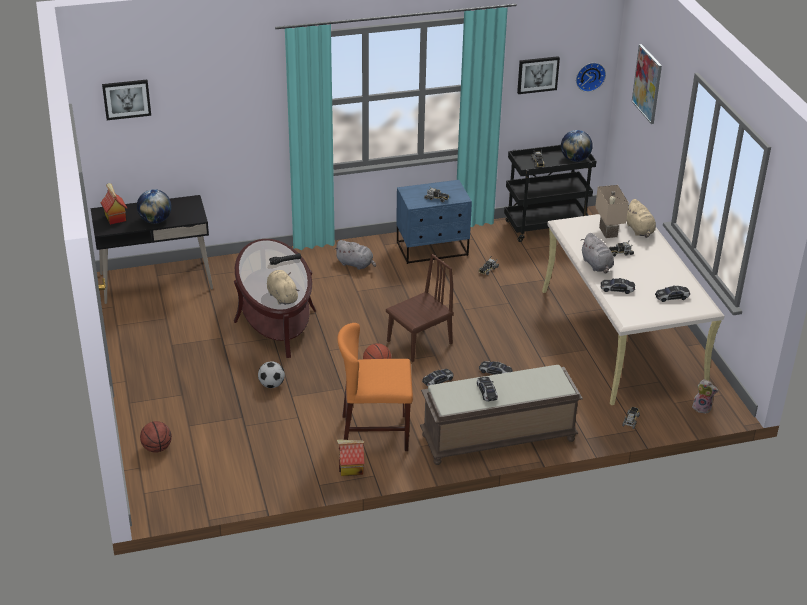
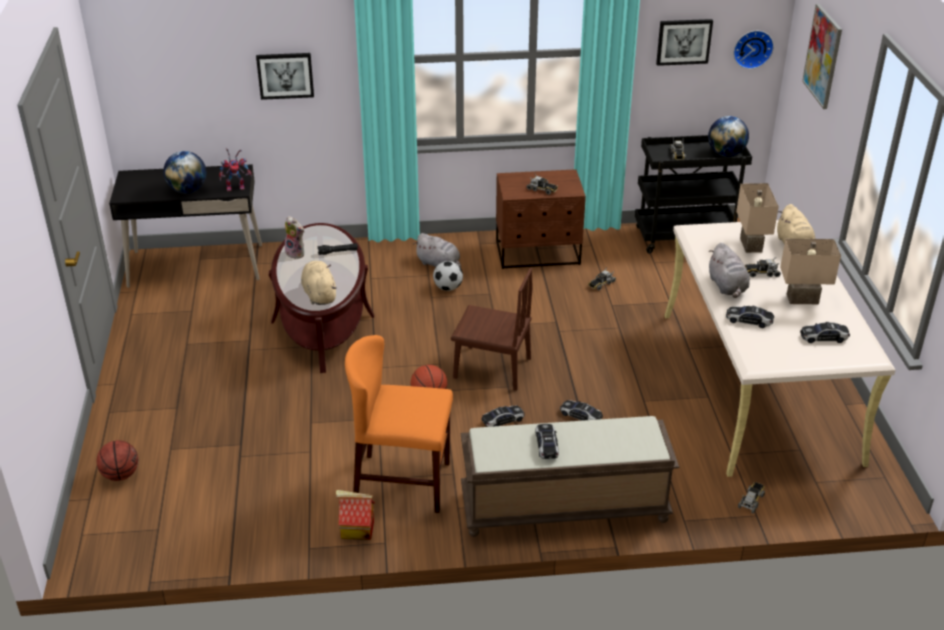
camera: 10 degrees right, 0 degrees up
toy house [101,183,127,225] -> none
picture [102,80,151,120] -> picture moved to [256,53,314,100]
football [258,361,285,388] -> football moved to [433,261,463,291]
brown chair [386,254,454,362] -> brown chair turned 45 degrees clockwise [451,268,533,391]
blue nightstand [396,180,472,264] -> brown nightstand [496,169,586,269]
plush toy [692,379,718,414] -> plush toy moved to [285,216,304,259]
none -> toy robot [219,148,253,191]
none -> beige table lamp [780,239,841,304]

